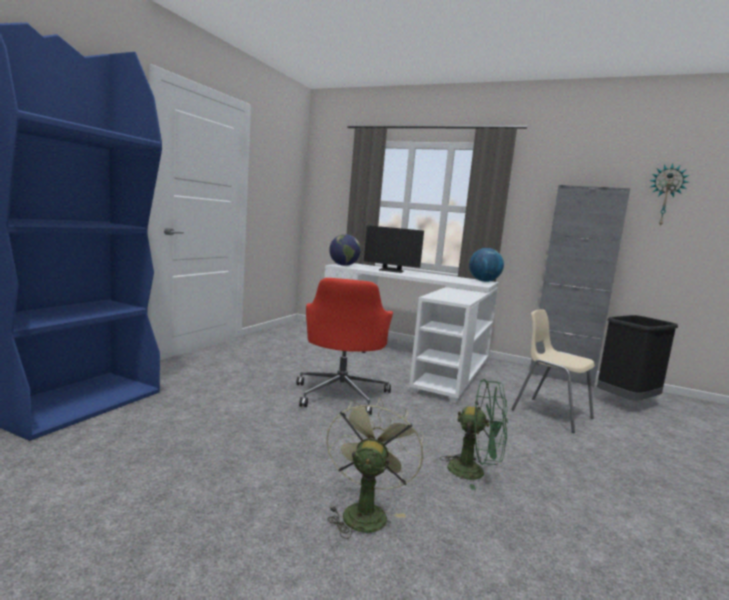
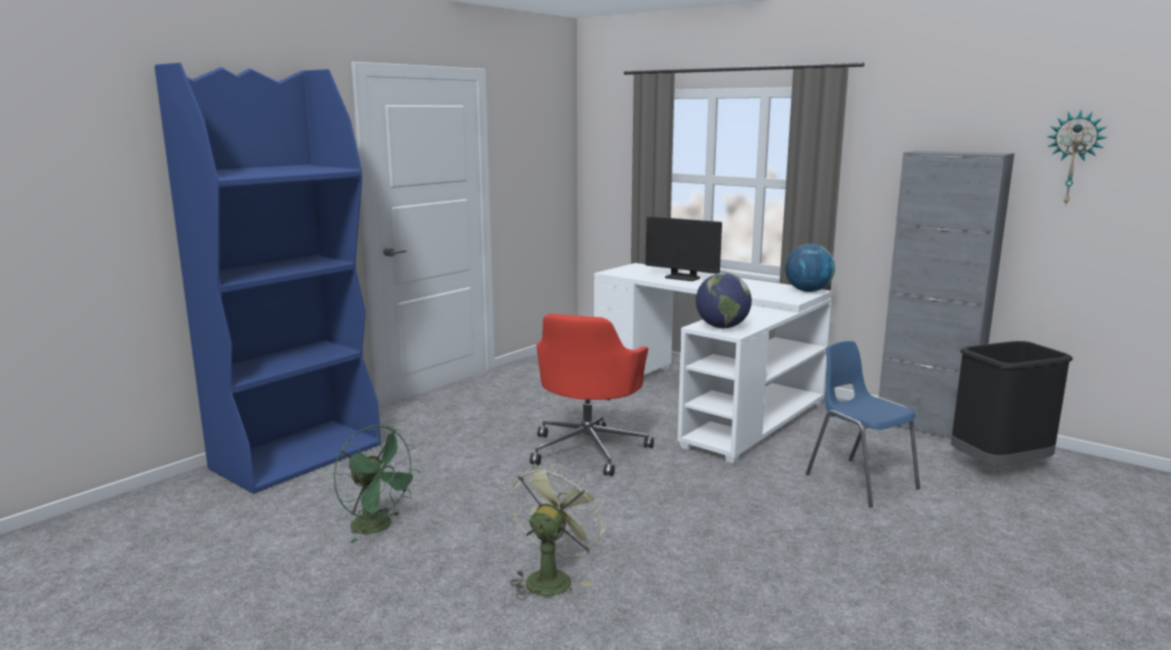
camera: 15 degrees right, 5 degrees up
globe [329,234,361,266] -> globe moved to [696,273,752,328]
green fan [440,379,508,490] -> green fan moved to [334,425,420,543]
beige chair [512,309,595,433] -> blue chair [806,341,920,507]

